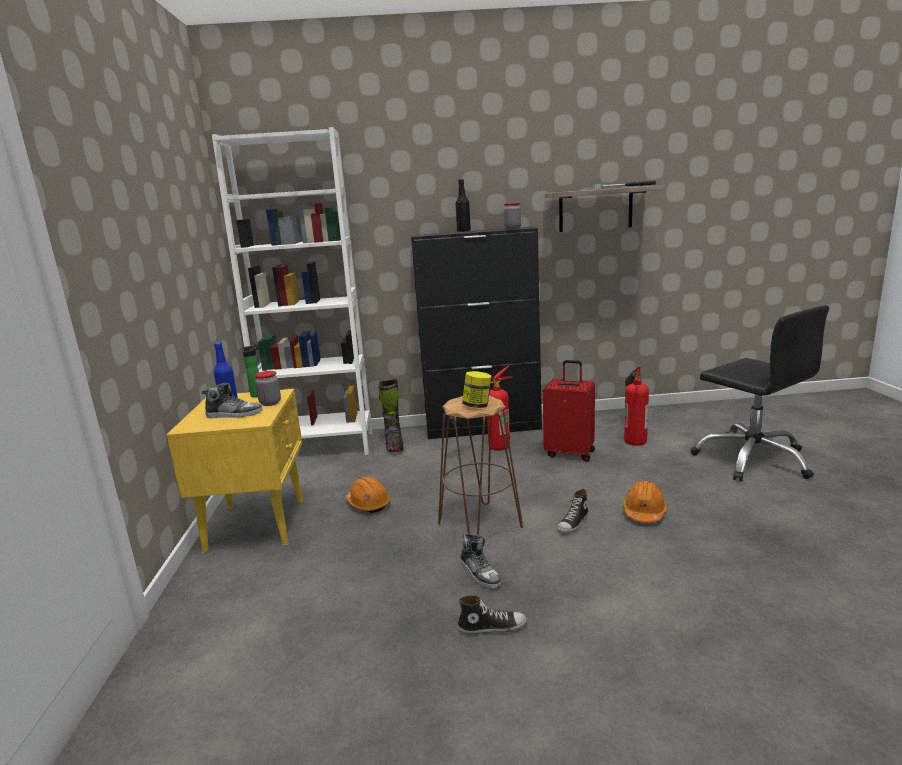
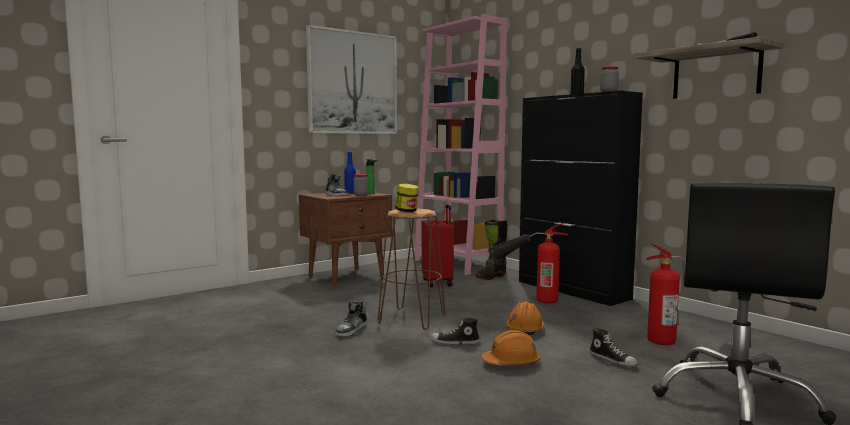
camera: 55 degrees right, 10 degrees down
yellow nightstand [166,389,304,552] -> brown nightstand [299,193,392,287]
white bookcase [212,127,372,455] -> pink bookcase [414,14,507,275]
orange hard hat [346,476,390,513] -> orange hard hat moved to [506,301,544,335]
shoe [457,596,527,635] -> shoe moved to [589,327,638,367]
red suitcase [543,360,595,462] -> red suitcase moved to [421,204,454,287]
none -> picture [306,25,397,134]

